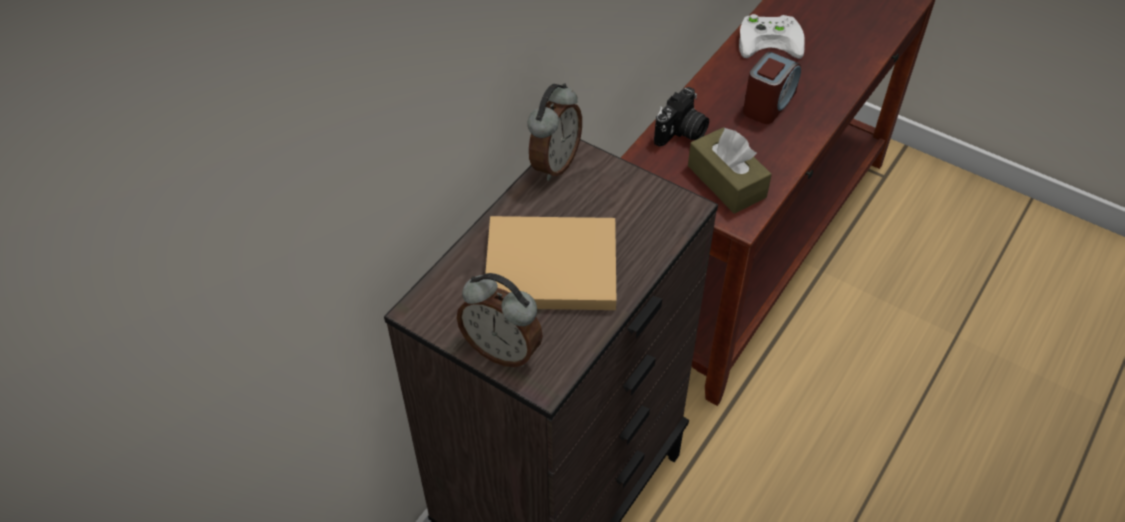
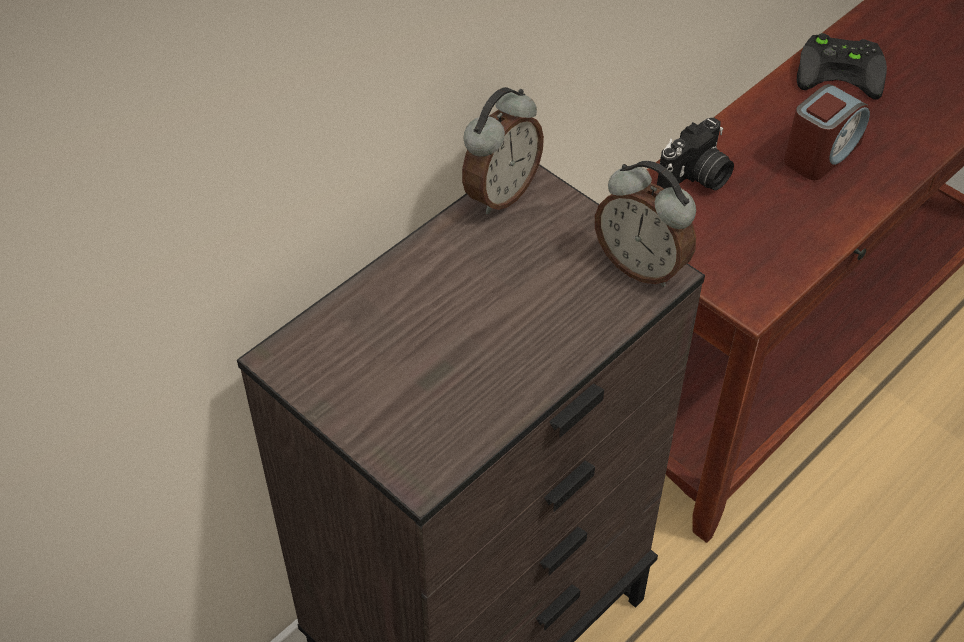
camera: 10 degrees right, 0 degrees up
alarm clock [457,273,543,367] -> alarm clock moved to [595,161,696,287]
beige book [485,216,616,310] -> none
brown tissue box [688,127,772,214] -> none
white game controller [739,14,804,59] -> black game controller [797,33,887,100]

